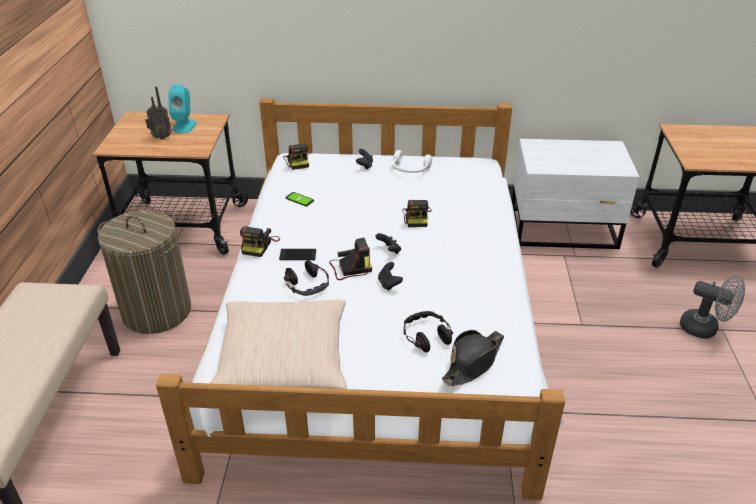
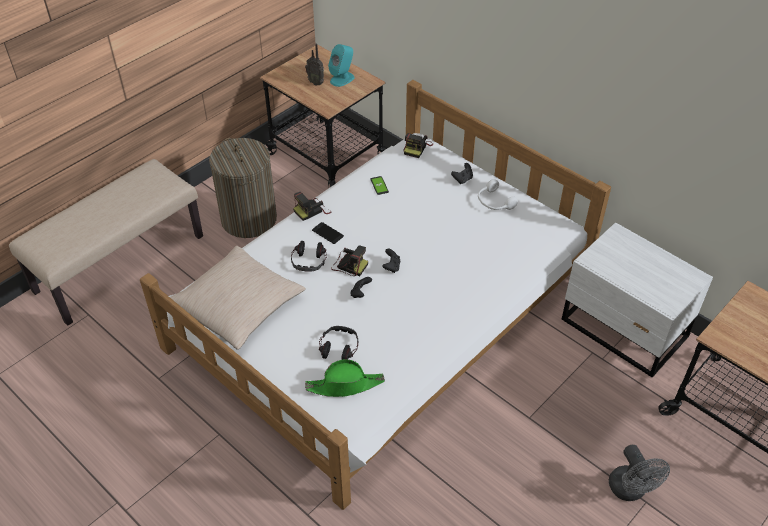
camera: 40 degrees right, 10 degrees up
camera [402,200,432,227] -> none
black hat [442,330,504,386] -> green hat [305,359,385,397]

